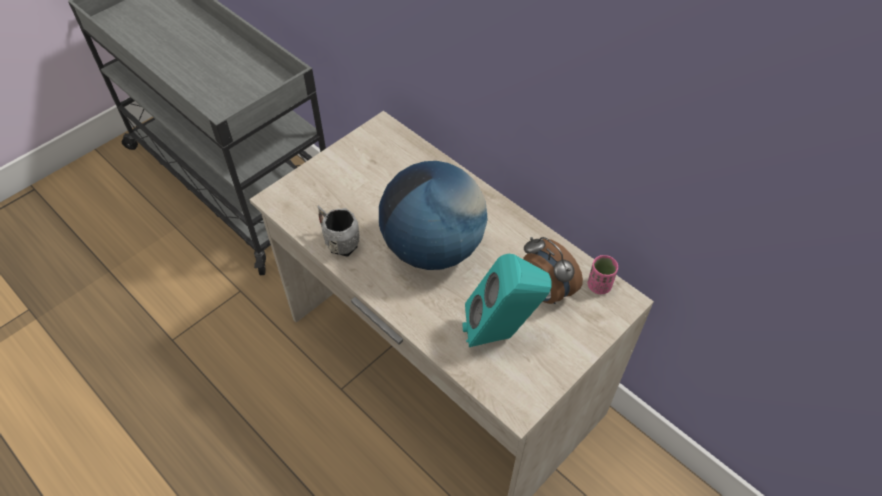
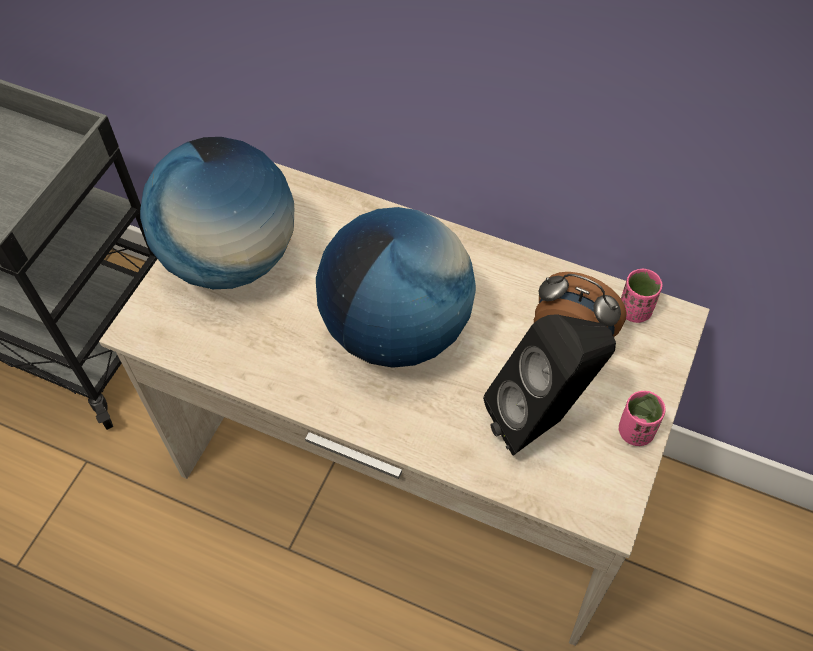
camera: 20 degrees left, 5 degrees up
grey mug [317,205,360,257] -> none
turquoise speaker [463,254,552,347] -> black speaker [483,314,616,455]
none -> globe [140,137,294,289]
none -> pink cup [618,391,666,446]

